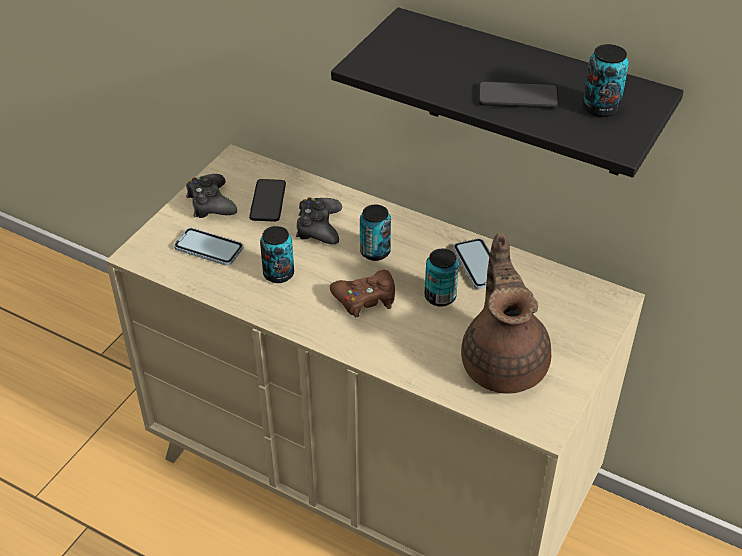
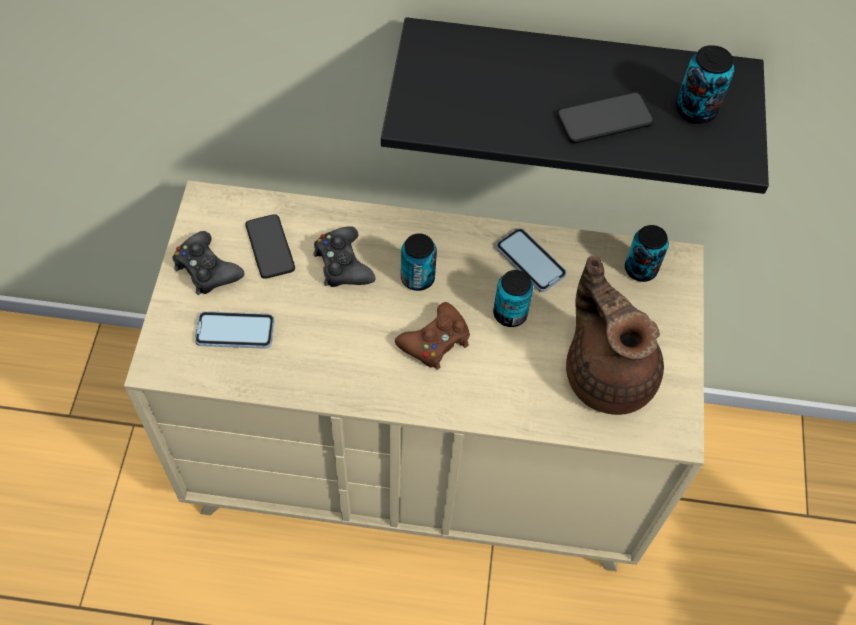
camera: 25 degrees left, 15 degrees up
can [260,226,294,283] -> can moved to [625,225,669,282]

